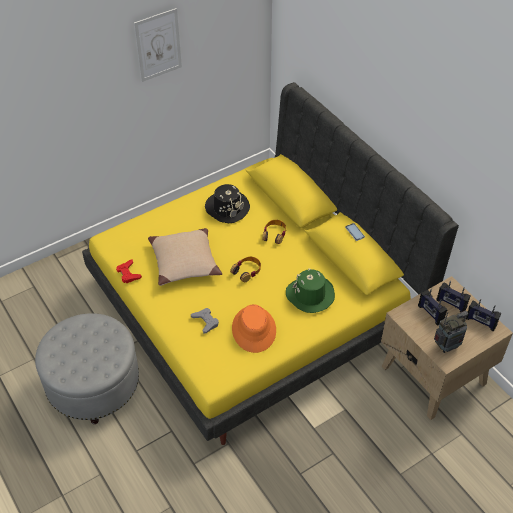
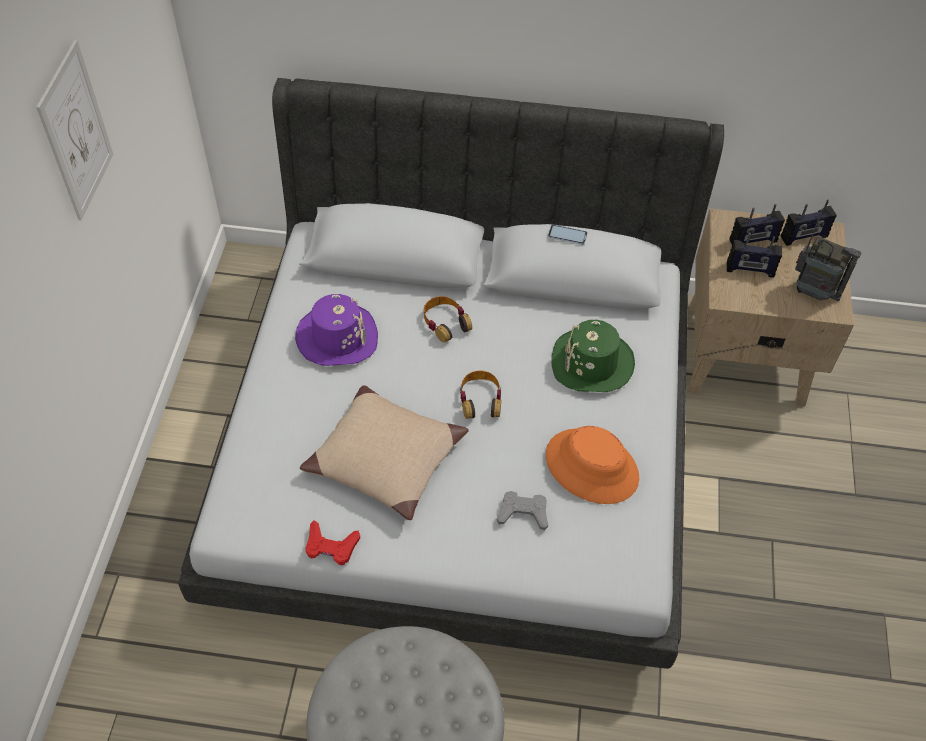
camera: 50 degrees left, 5 degrees up
yellow bed [82,82,459,445] -> grey bed [178,78,724,669]
black hat [205,184,250,223] -> purple hat [295,294,378,366]
radio [434,311,468,353] -> radio turned 105 degrees clockwise [795,215,861,301]

